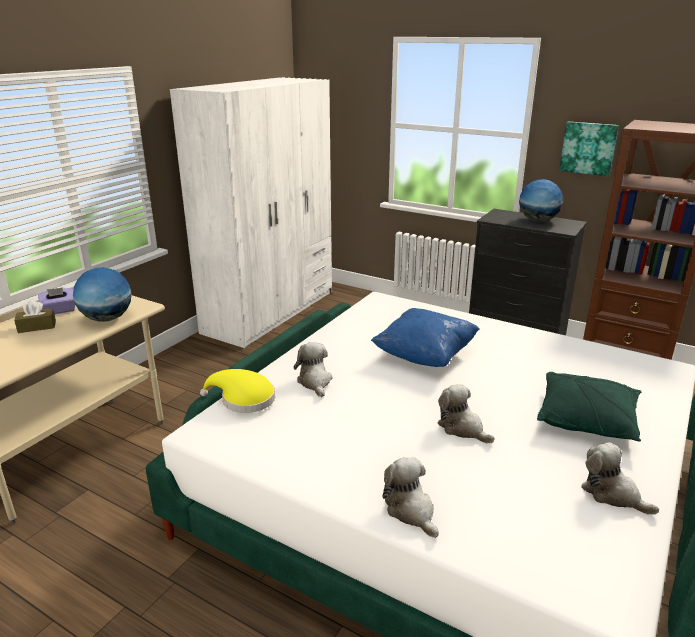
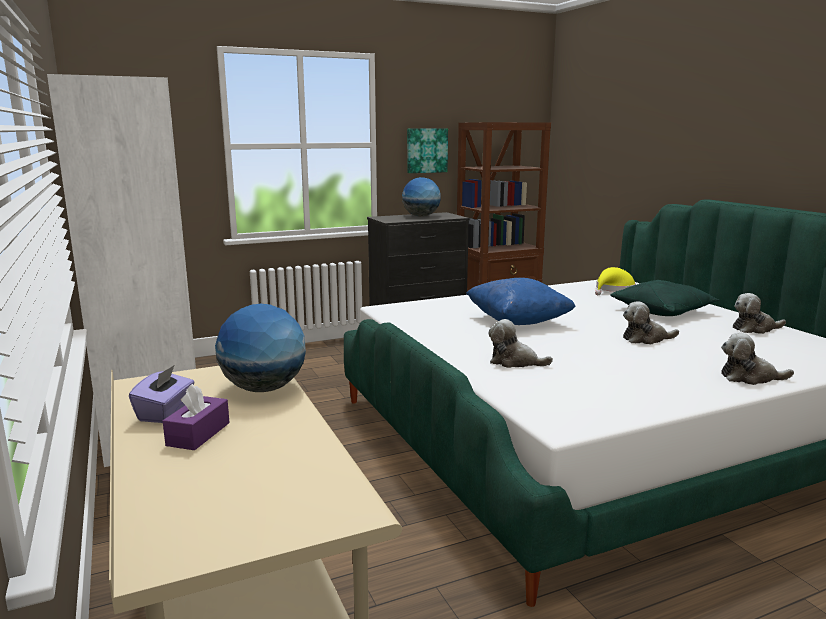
camera: 55 degrees left, 10 degrees down
brown tissue box [14,300,56,333] -> purple tissue box [163,384,230,450]
yellow hat [200,369,275,413] -> yellow hat moved to [595,267,636,295]

